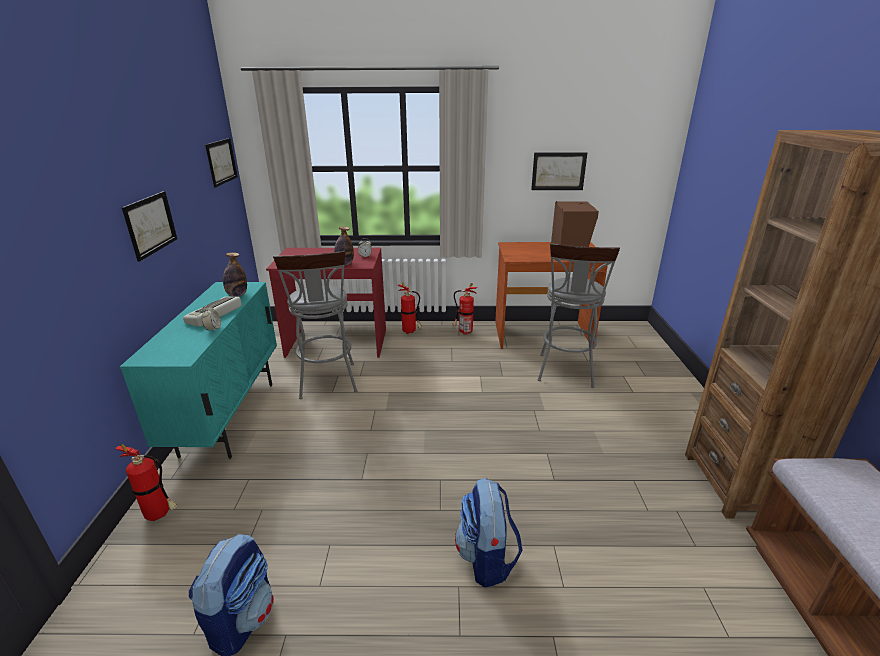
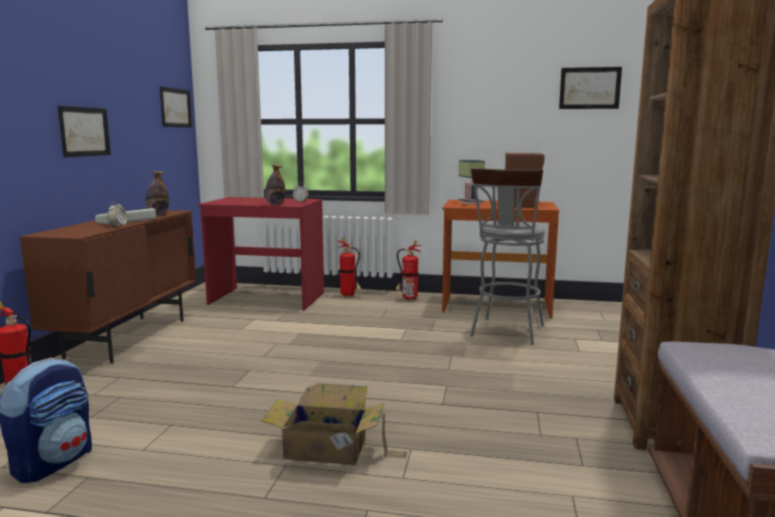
camera: 10 degrees right, 15 degrees down
turquoise cabinet [120,282,277,459] -> brown cabinet [19,210,196,363]
grey stool [273,251,357,399] -> none
backpack [455,478,523,588] -> cardboard box [261,383,407,465]
picture [531,152,587,190] -> picture moved to [559,67,622,109]
none -> table lamp [458,160,485,204]

